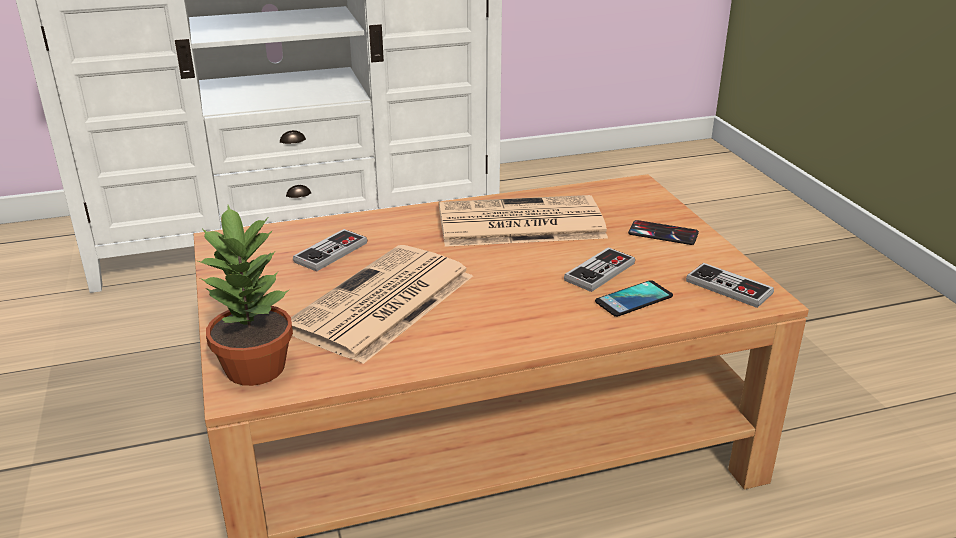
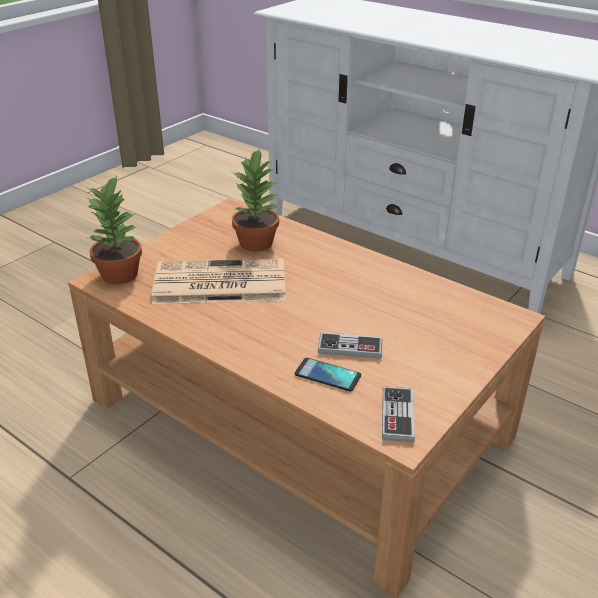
camera: 55 degrees right, 5 degrees up
game controller [293,229,367,272] -> potted plant [232,149,279,252]
newspaper [439,195,608,247] -> none
phone [628,220,699,245] -> none

